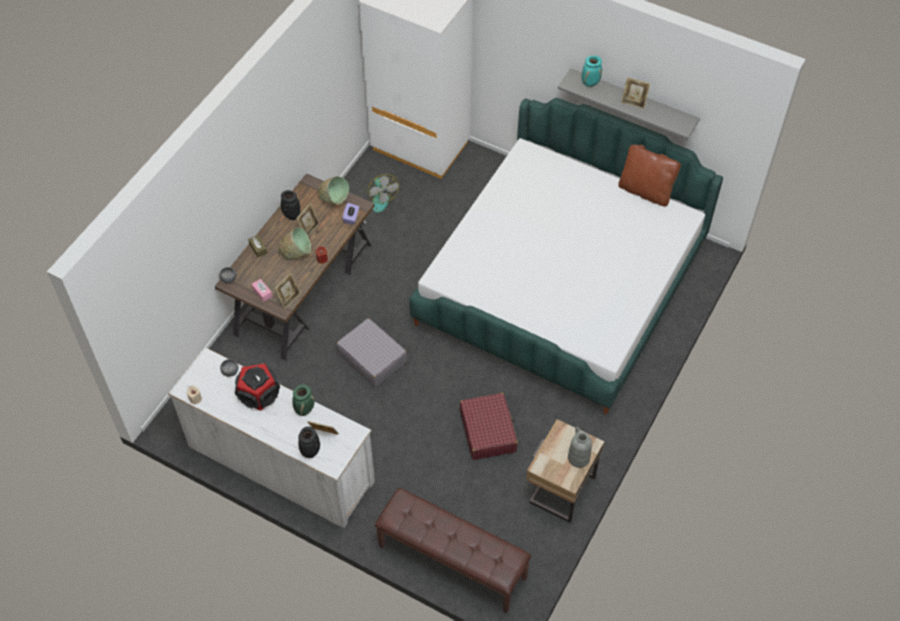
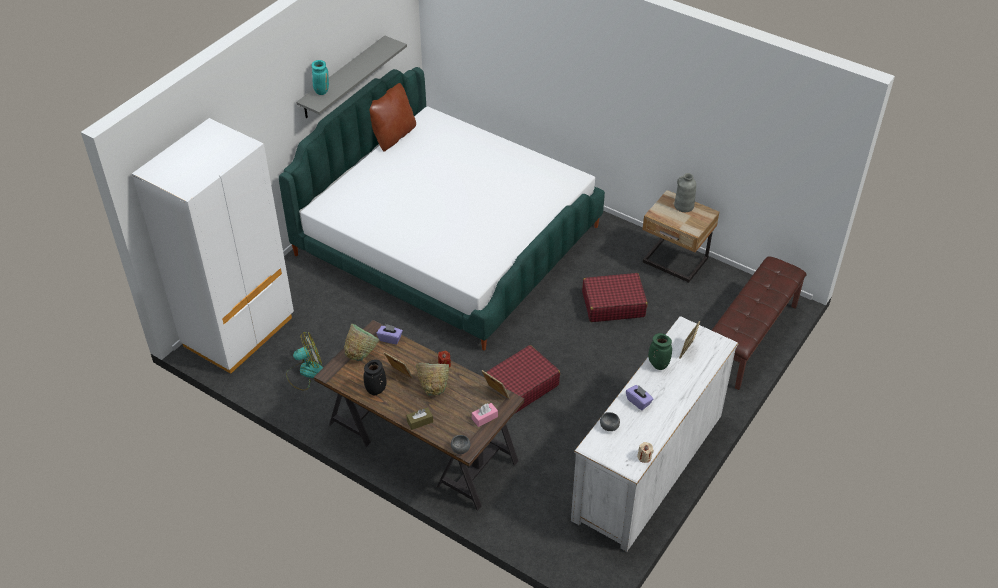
camera: 85 degrees left, 10 degrees down
speaker [235,363,280,411] -> purple tissue box [626,385,654,410]
black vase [298,426,320,458] -> none
grey suitcase [336,318,407,387] -> red suitcase [484,345,560,413]
picture frame [621,77,650,109] -> none

